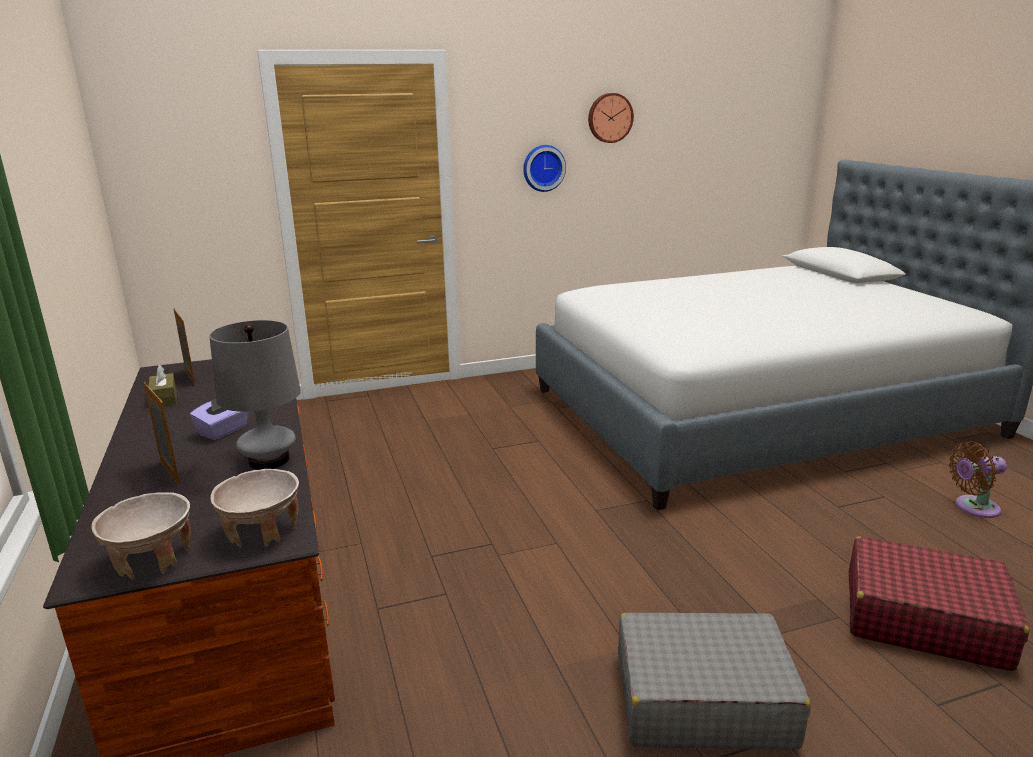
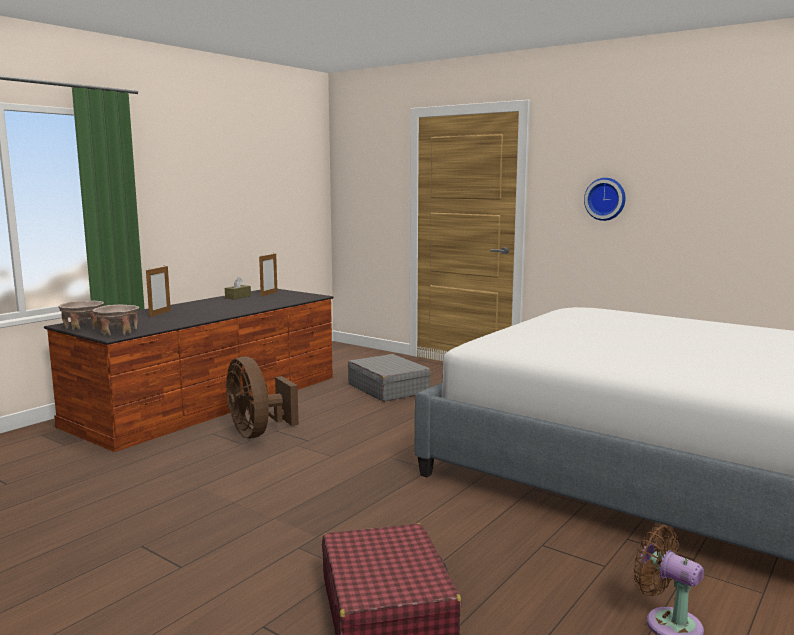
camera: 55 degrees right, 10 degrees down
purple tissue box [190,400,249,440] -> none
grey table lamp [209,320,301,470] -> none
wall clock [588,93,634,143] -> none
grey suitcase [618,613,811,749] -> grey suitcase moved to [348,354,431,402]
none -> brown fan [226,357,299,438]

